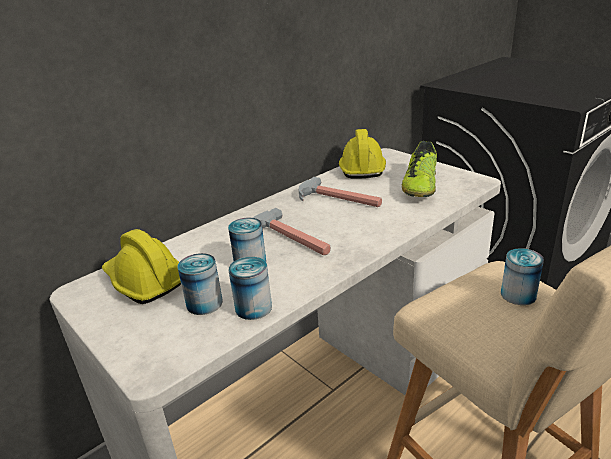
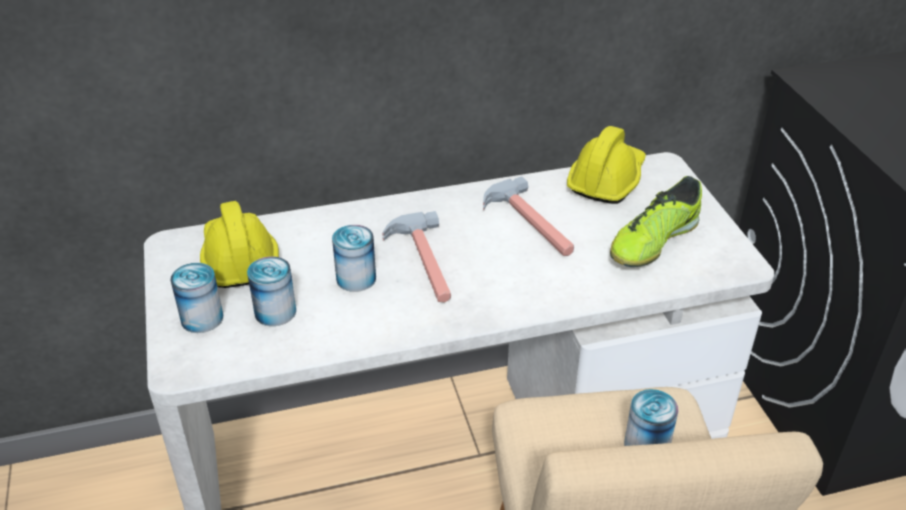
camera: 25 degrees right, 10 degrees up
can [229,257,272,320] -> can moved to [170,263,223,333]

